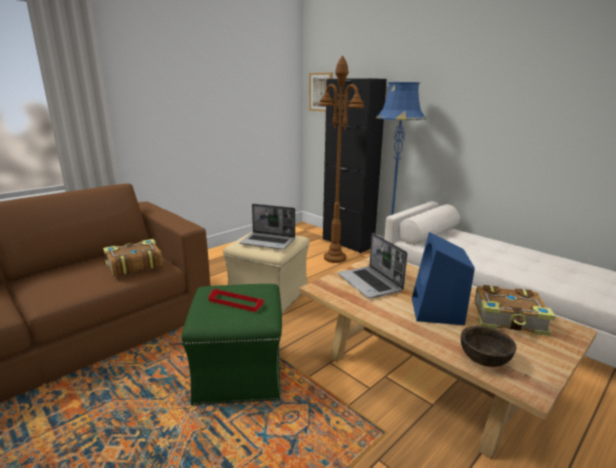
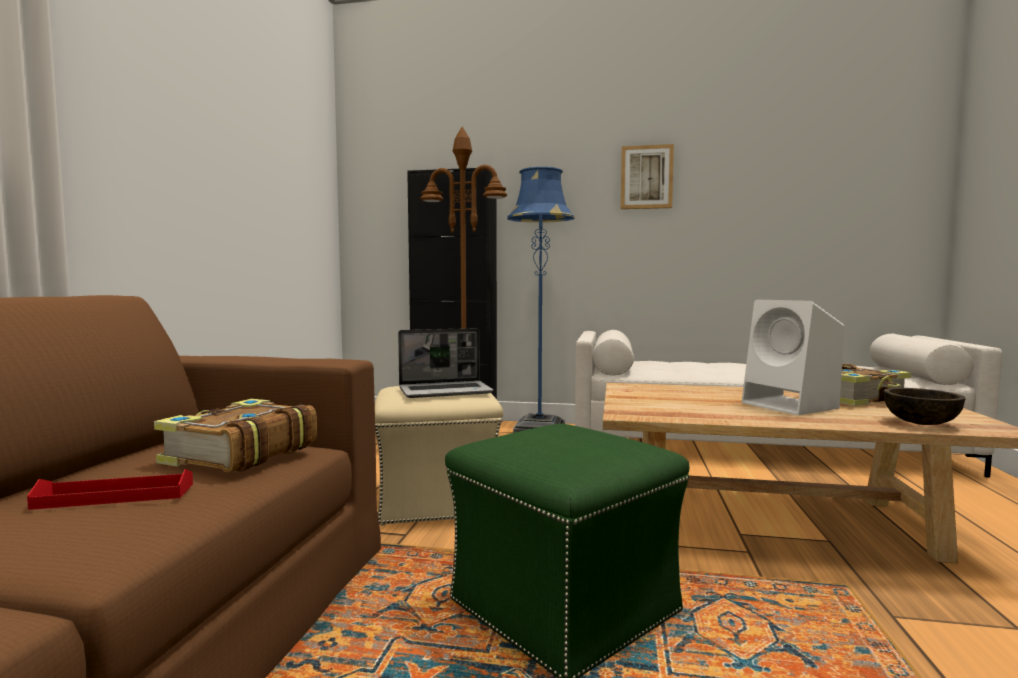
camera: 35 degrees left, 15 degrees down
red tray [209,289,263,312] -> red tray moved to [27,469,193,510]
picture [309,72,333,112] -> picture moved to [621,144,674,209]
laptop [338,233,407,298] -> none
blue speaker [412,232,475,325] -> white speaker [742,300,844,415]

